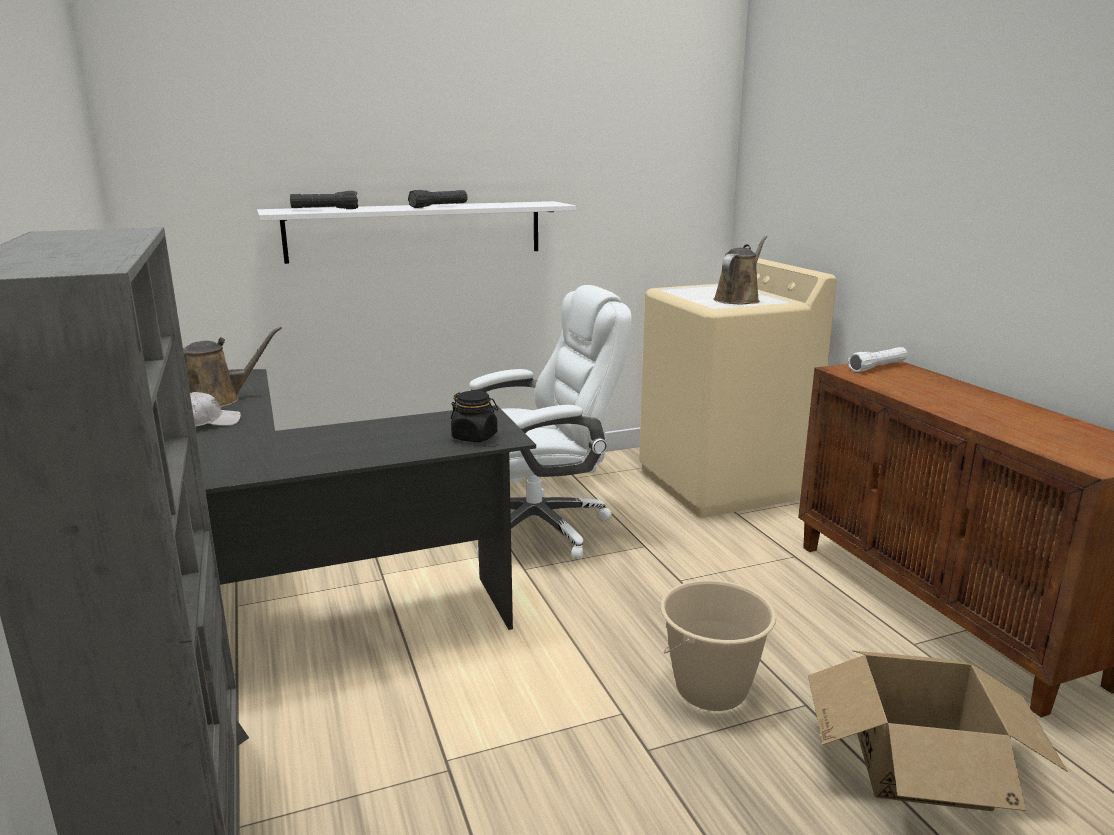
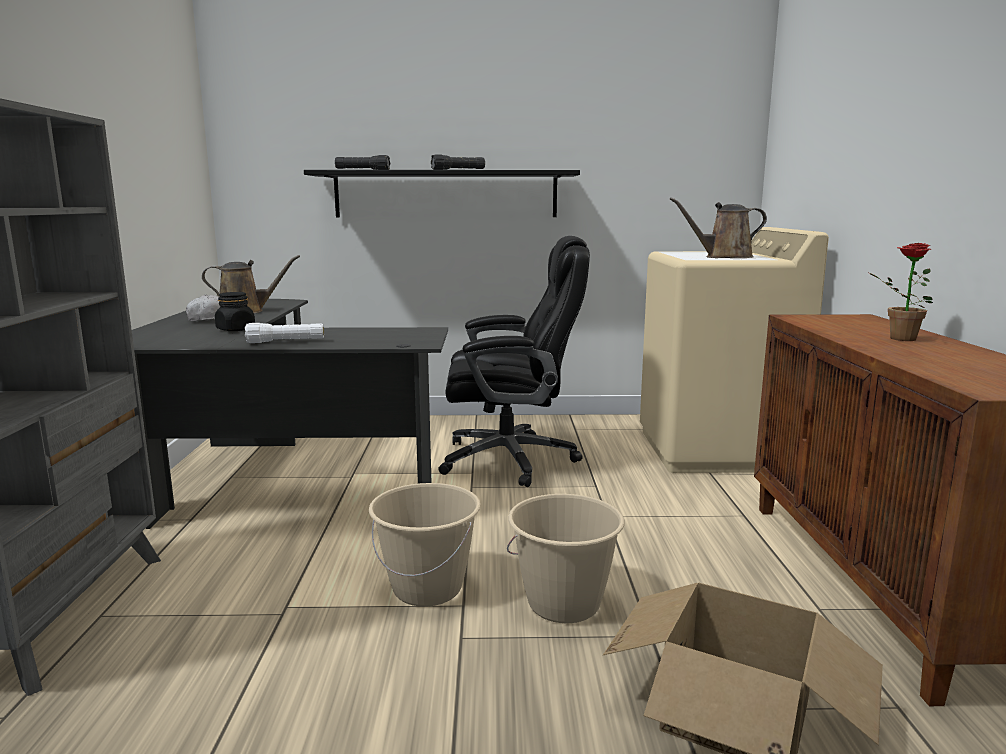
camera: 20 degrees right, 5 degrees down
white shelf [257,201,576,264] -> black shelf [304,170,580,217]
black jar [451,391,498,442] -> black jar moved to [215,292,255,331]
white office chair [469,285,631,559] -> black office chair [438,236,590,487]
brown watering can [713,235,767,305] -> brown watering can turned 150 degrees counterclockwise [670,198,767,258]
white flashlight [848,347,908,372] -> white flashlight moved to [245,323,324,343]
none -> beige bucket [369,483,481,607]
none -> potted plant [869,243,933,341]

